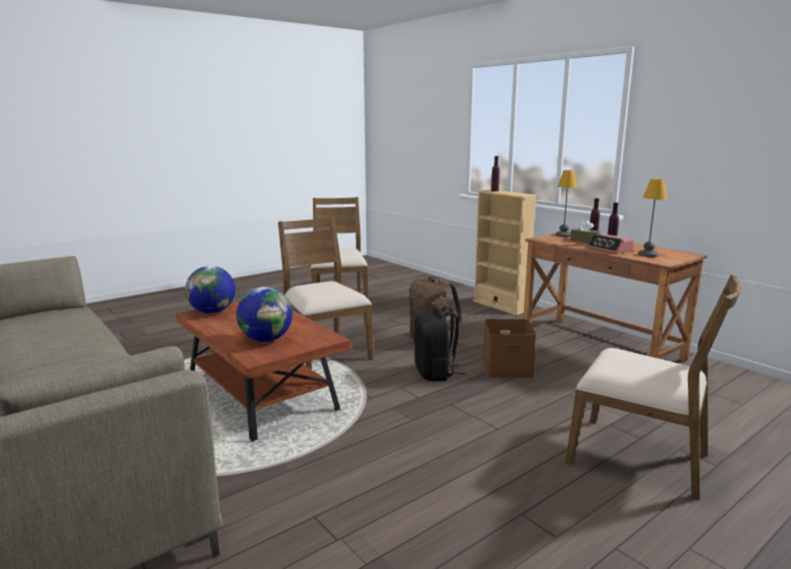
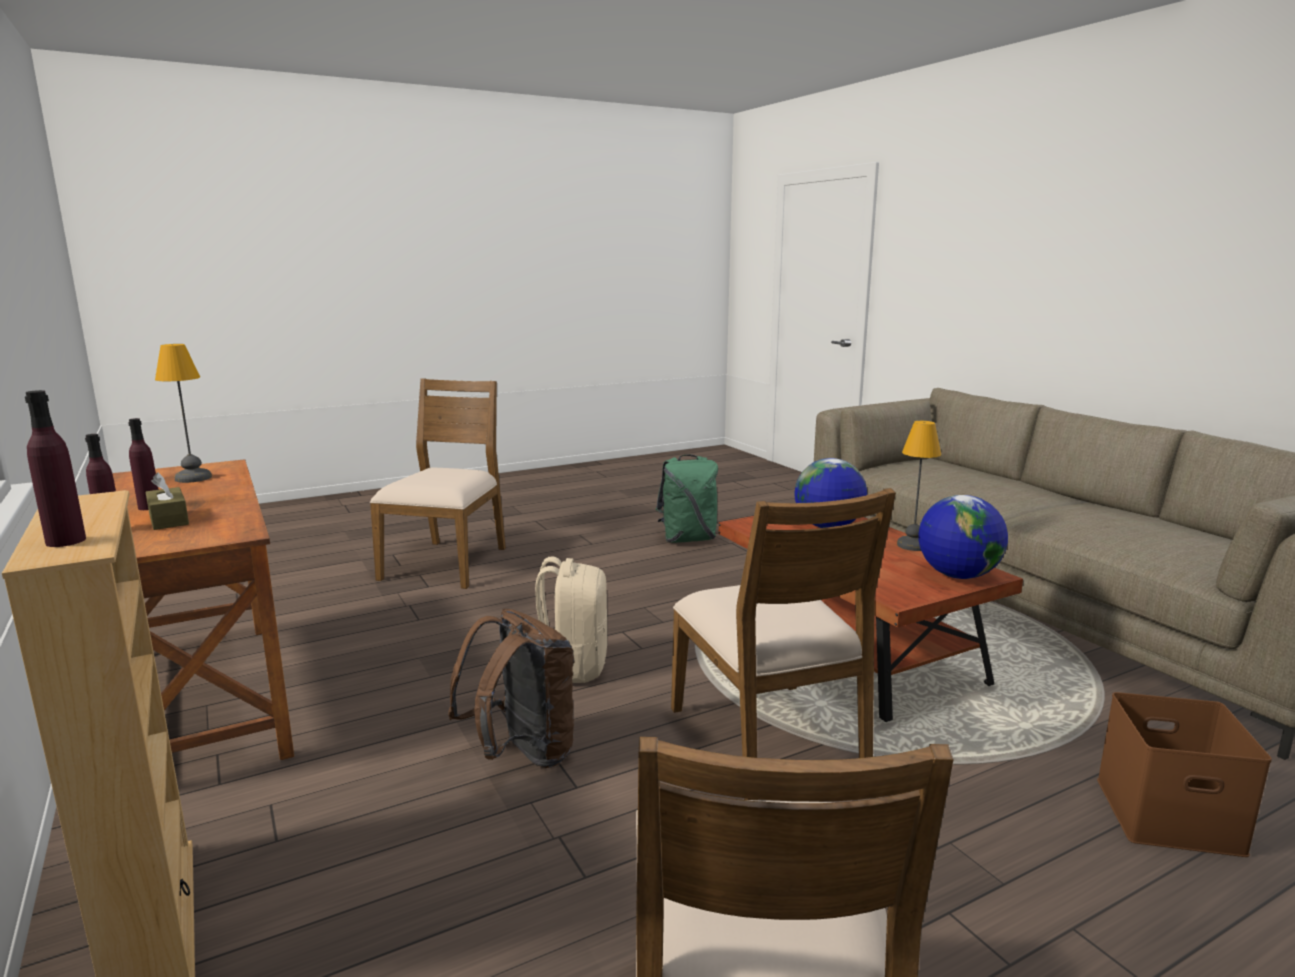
camera: 170 degrees left, 0 degrees up
black backpack [414,306,465,381] -> beige backpack [535,556,607,683]
brown storage box [482,319,537,378] -> brown storage box moved to [1097,692,1272,857]
table lamp [555,170,577,237] -> table lamp moved to [897,421,941,551]
brown chair [565,274,741,499] -> brown chair turned 60 degrees clockwise [370,378,506,589]
alarm clock [587,234,634,254] -> none
none -> green backpack [656,454,718,543]

